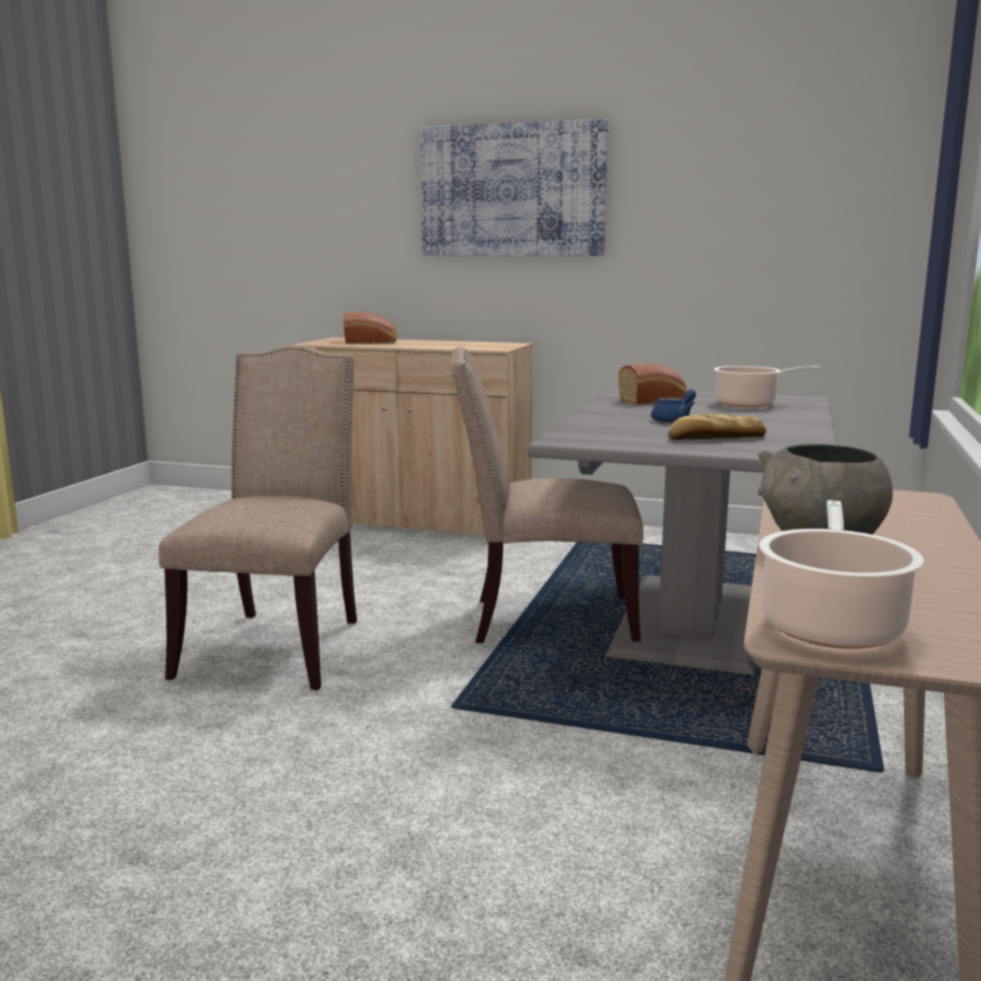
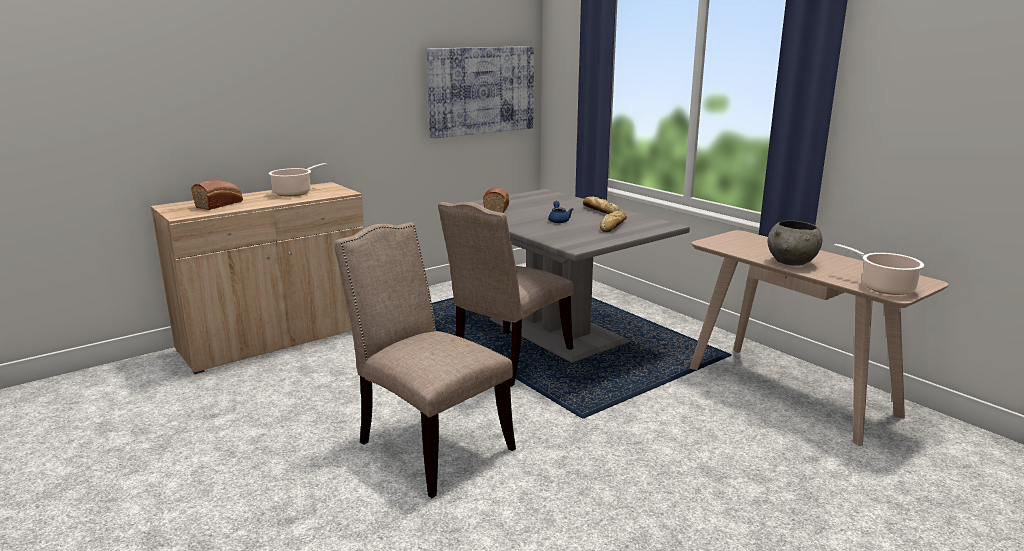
camera: 55 degrees left, 5 degrees up
picture [421,119,608,256] -> picture moved to [426,46,534,138]
cooking pot [714,366,822,408] -> cooking pot moved to [269,163,327,197]
none -> bread [583,197,620,214]

